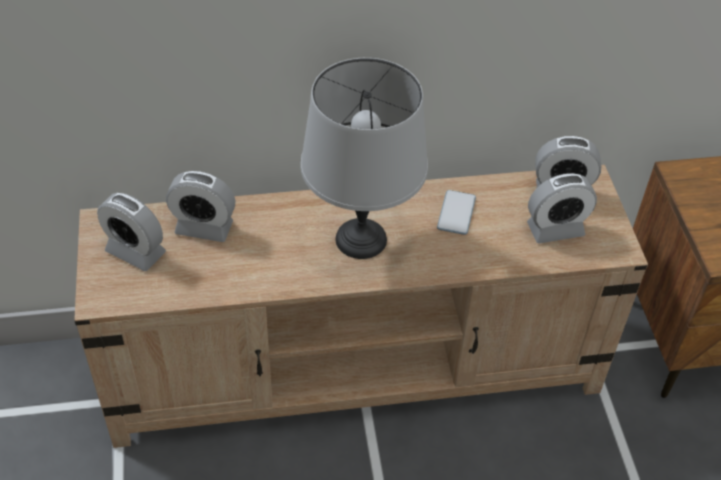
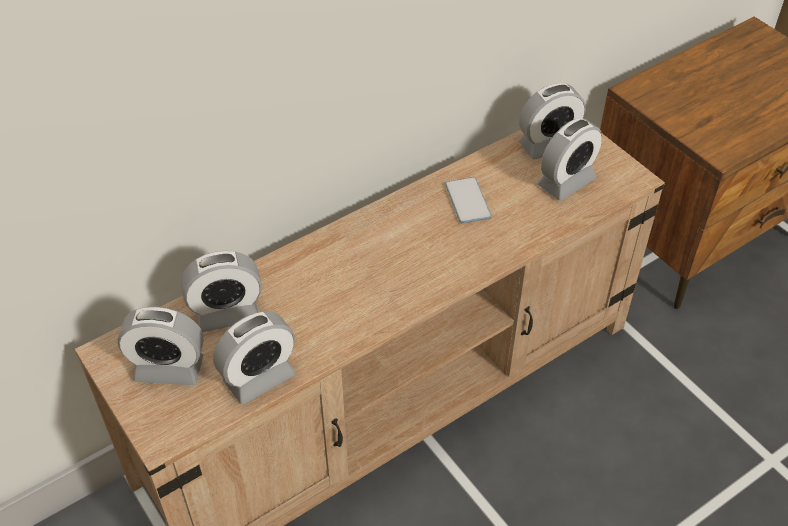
camera: 25 degrees left, 0 degrees up
grey table lamp [301,58,428,259] -> none
none -> alarm clock [213,311,295,405]

